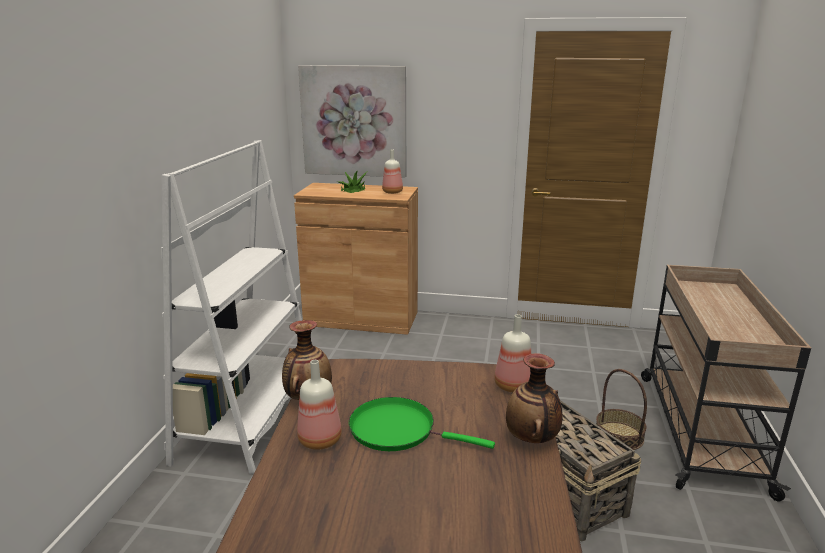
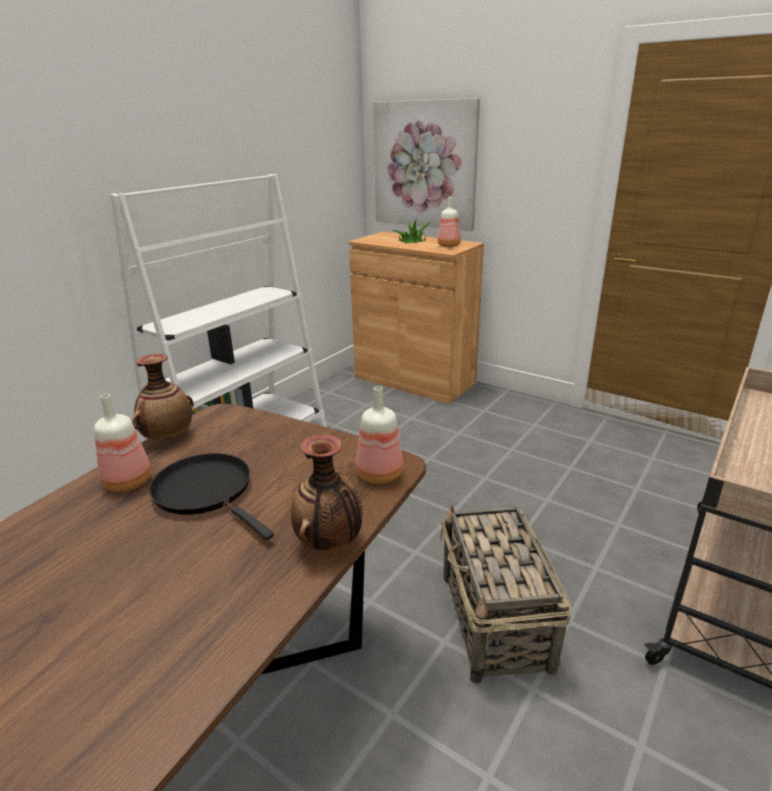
camera: 25 degrees right, 5 degrees up
green frying pan [349,397,495,451] -> black frying pan [149,453,274,540]
basket [596,369,647,450] -> none

